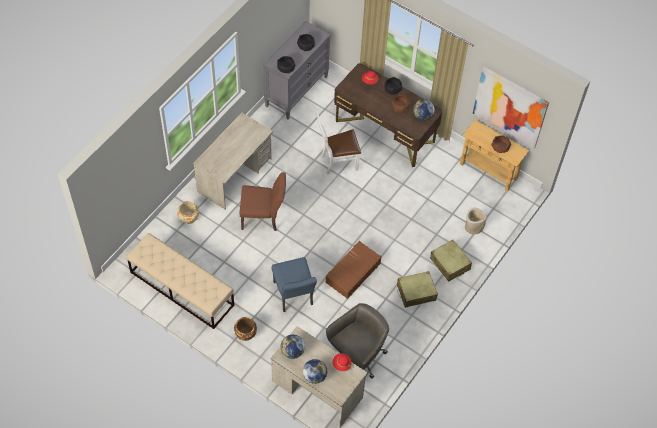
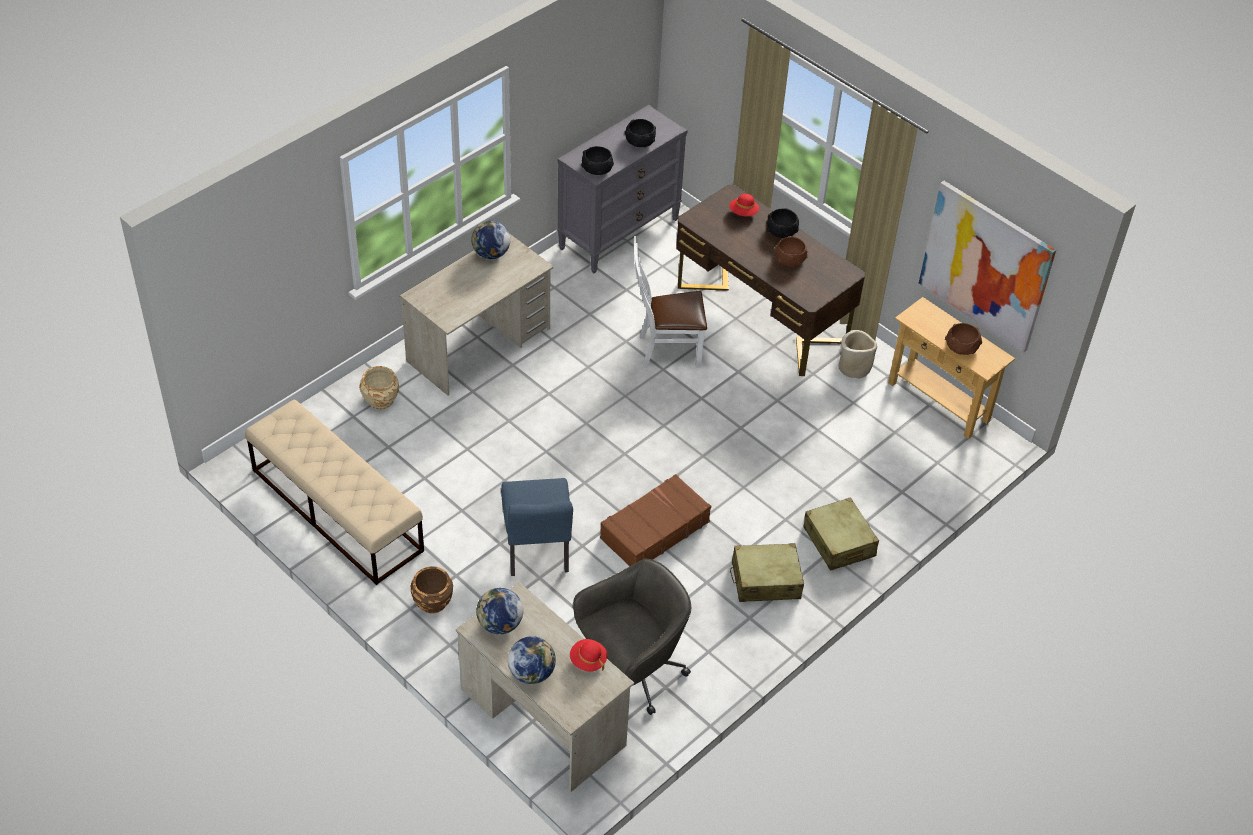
camera: 10 degrees right, 10 degrees down
brown chair [240,172,286,231] -> none
globe [413,99,435,120] -> globe moved to [471,221,510,259]
beige planter [465,208,487,234] -> beige planter moved to [838,330,877,379]

